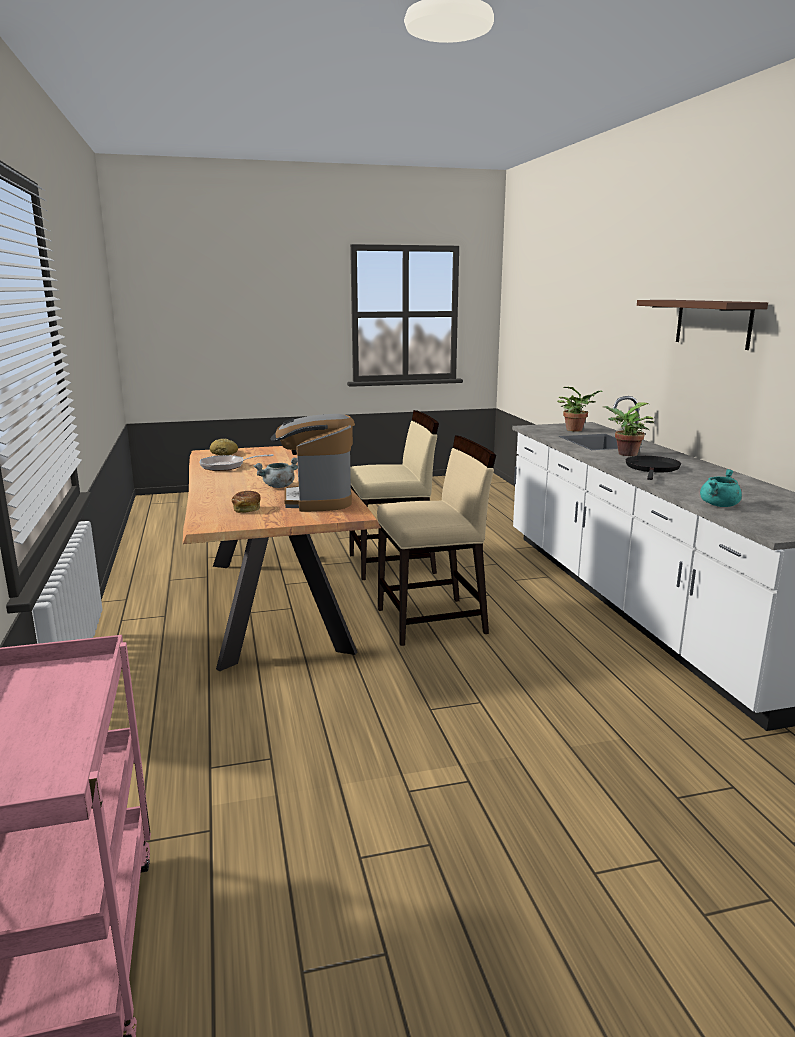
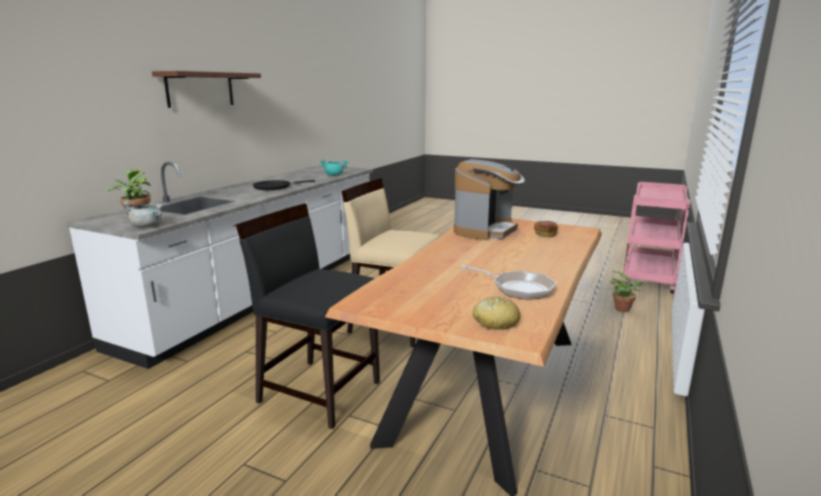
camera: 140 degrees left, 0 degrees up
grey cooking pot [254,458,298,488] -> grey cooking pot moved to [122,201,164,228]
beige chair [350,410,439,580] -> black chair [236,204,380,429]
potted plant [603,402,654,456] -> potted plant moved to [610,271,647,312]

